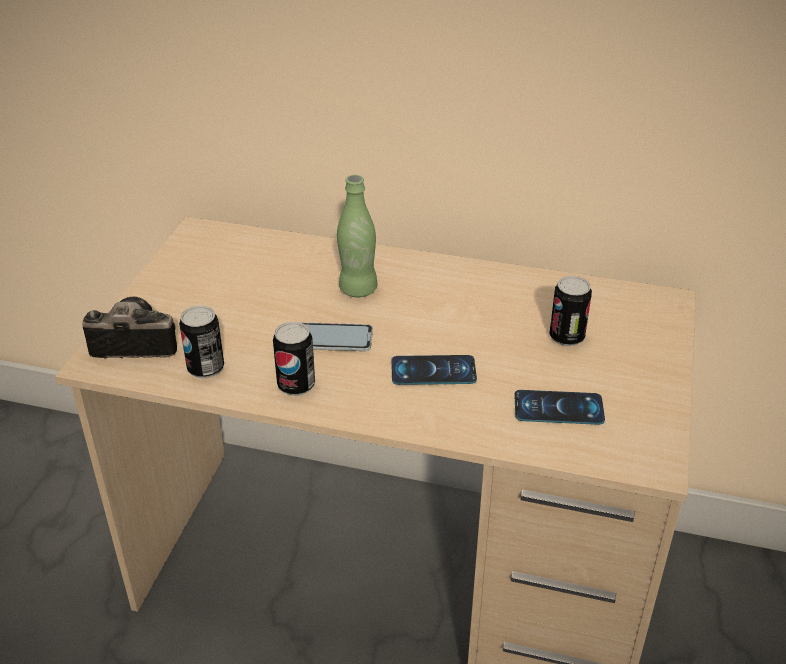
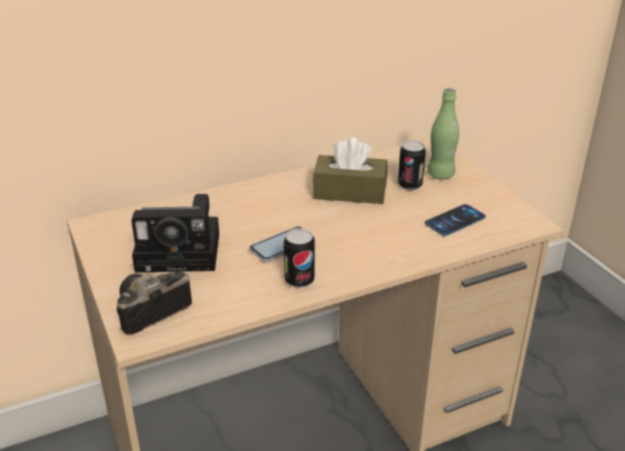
camera: 40 degrees left, 5 degrees down
can [179,305,224,379] -> none
green bottle [337,175,377,297] -> green bottle moved to [427,88,459,179]
phone [391,355,477,385] -> none
none -> camera [131,194,219,273]
none -> brown tissue box [313,137,387,204]

